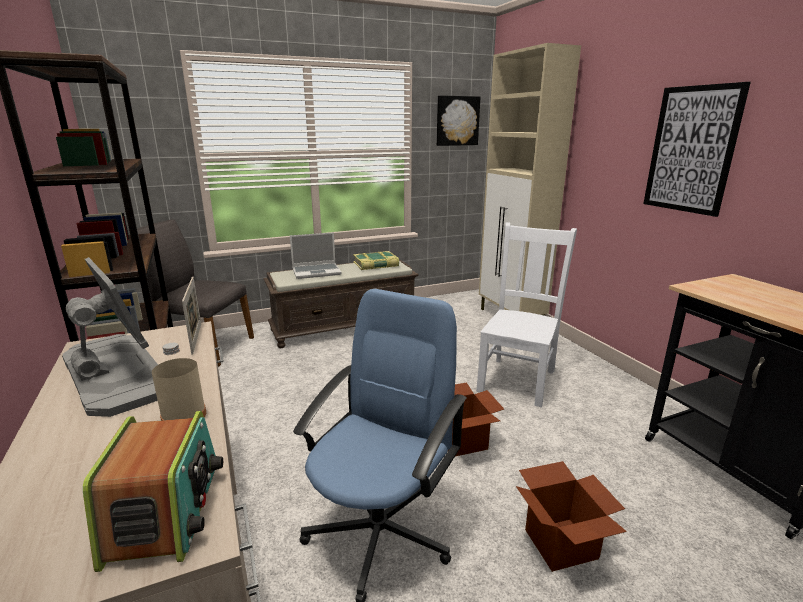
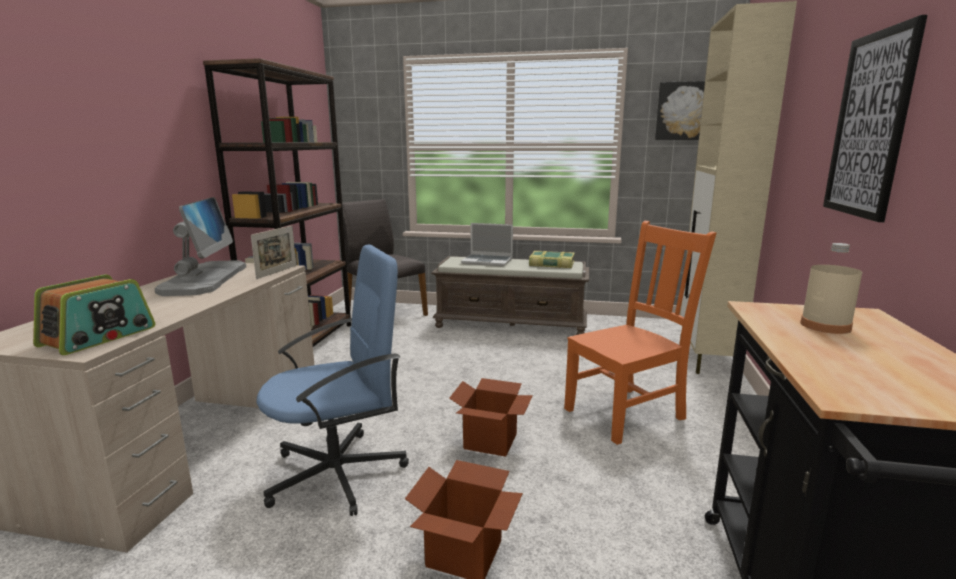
camera: 35 degrees right, 5 degrees down
beige bottle [152,343,206,421] -> beige bottle moved to [800,243,862,334]
white chair [476,222,577,407] -> orange chair [564,221,716,445]

